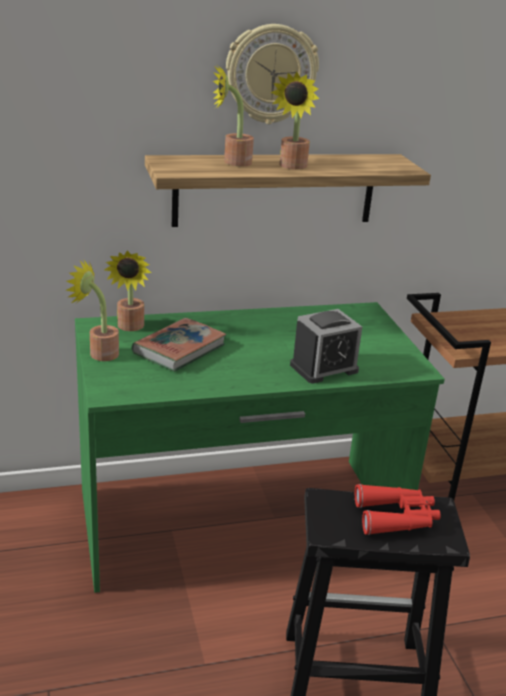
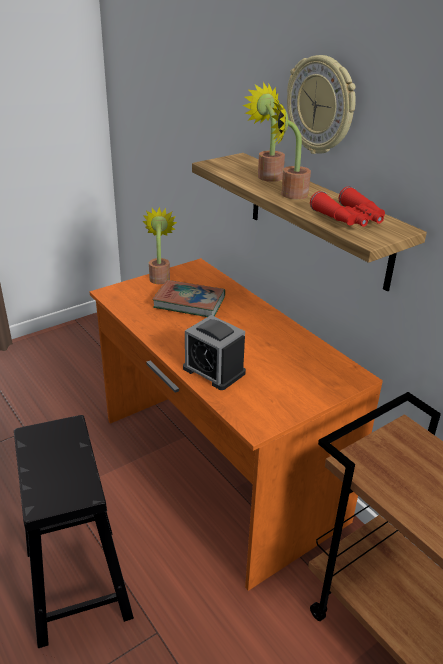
camera: 70 degrees right, 5 degrees up
green desk [75,302,445,593] -> orange desk [90,258,383,591]
potted plant [105,251,151,331] -> none
red binoculars [355,484,441,535] -> red binoculars moved to [310,187,385,227]

